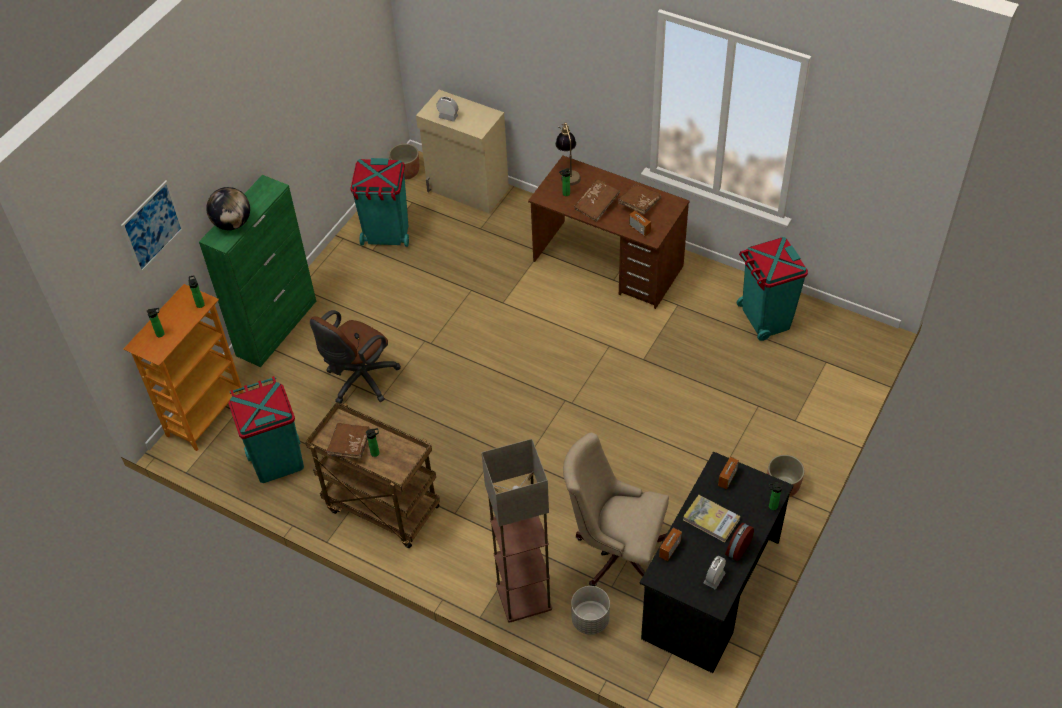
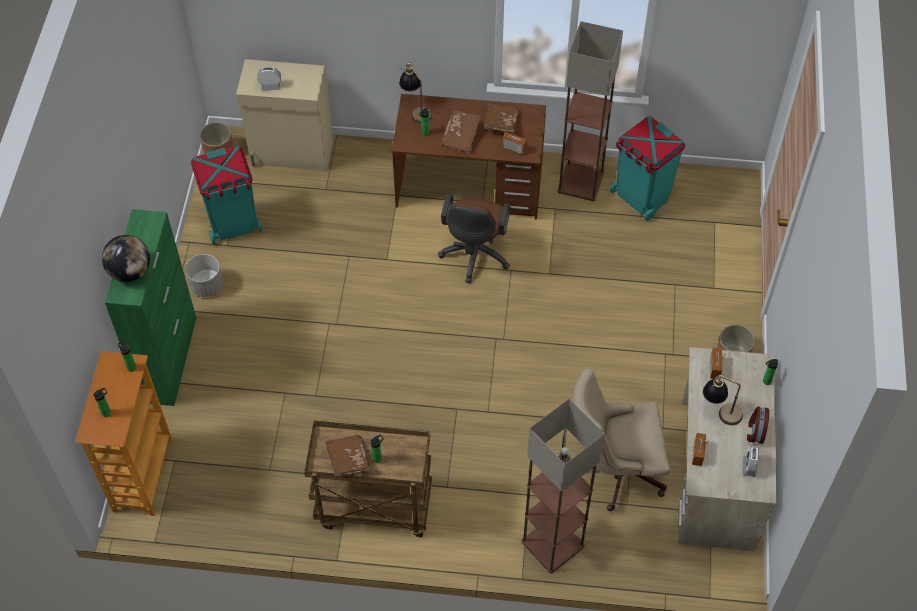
camera: 25 degrees left, 5 degrees up
picture [121,180,183,273] -> none
turquoise trash can [228,376,304,483] -> none
brown office chair [310,310,401,404] -> brown office chair moved to [438,194,510,283]
grey planter [571,586,610,635] -> grey planter moved to [185,254,223,297]
black desk [639,451,794,673] -> beige desk [678,347,777,551]
book [683,495,740,542] -> table lamp [703,374,743,425]
none -> floor lamp [557,21,623,201]

